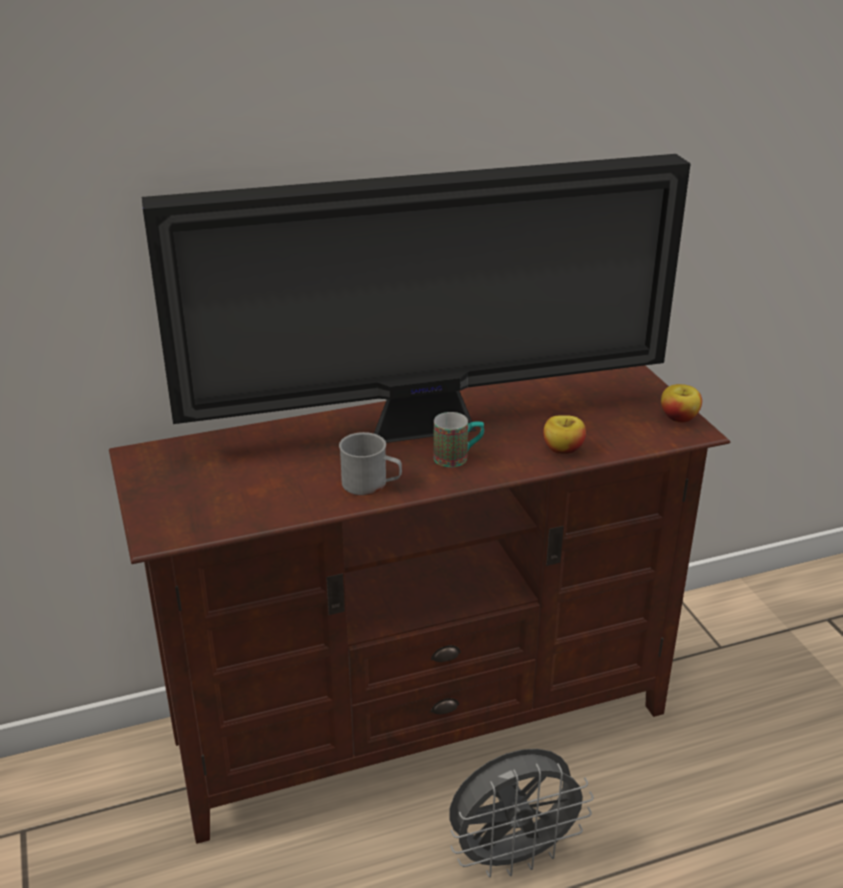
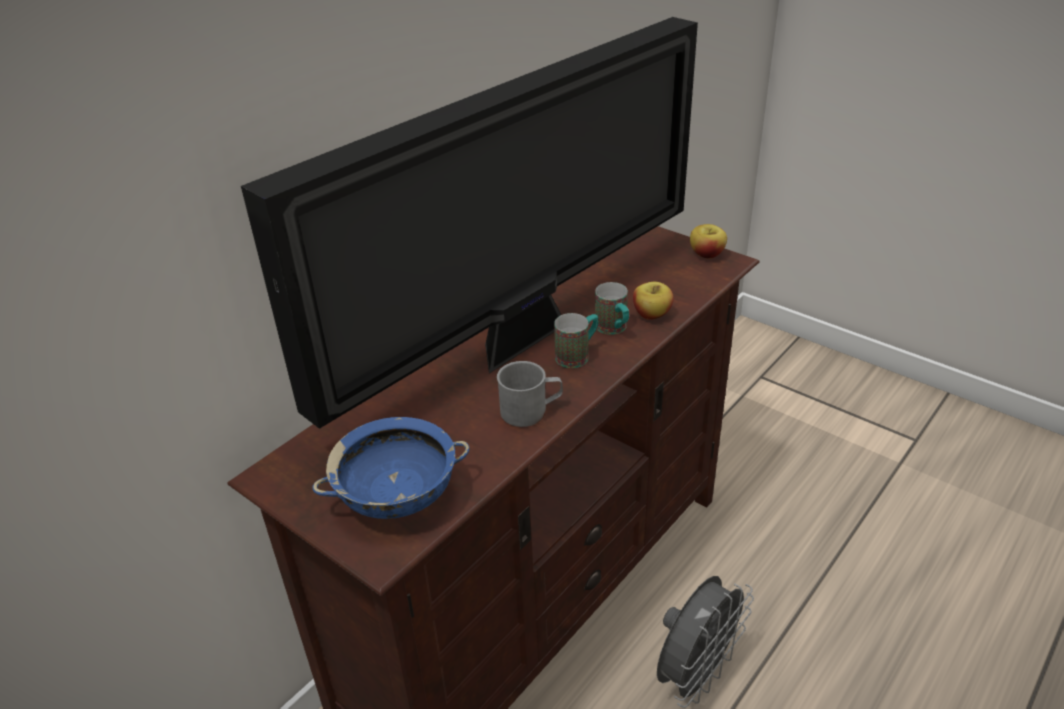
camera: 30 degrees left, 5 degrees up
none -> blue bowl [312,417,469,519]
none -> mug [595,282,629,335]

